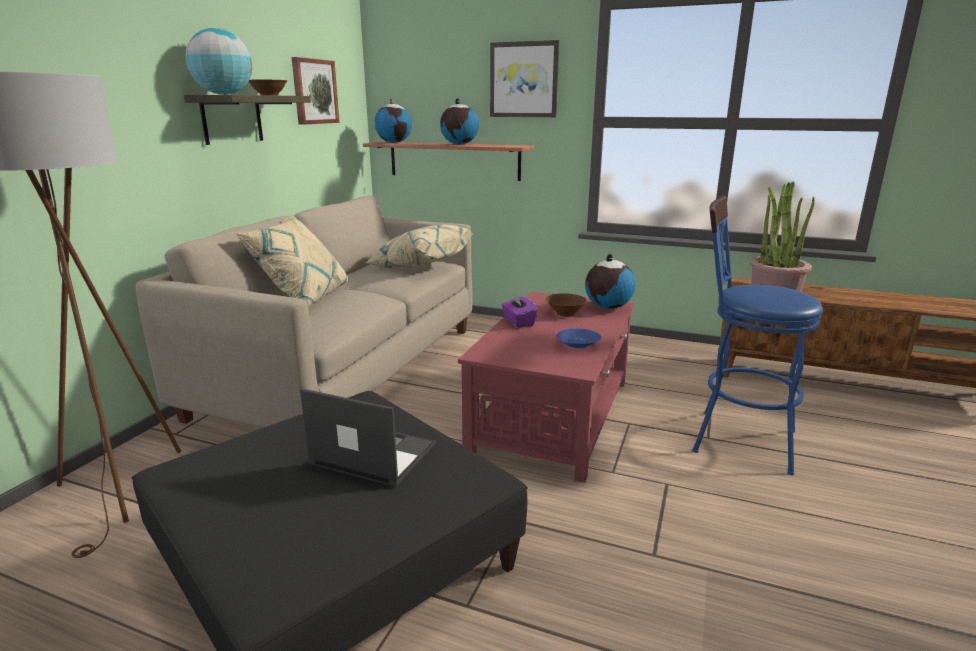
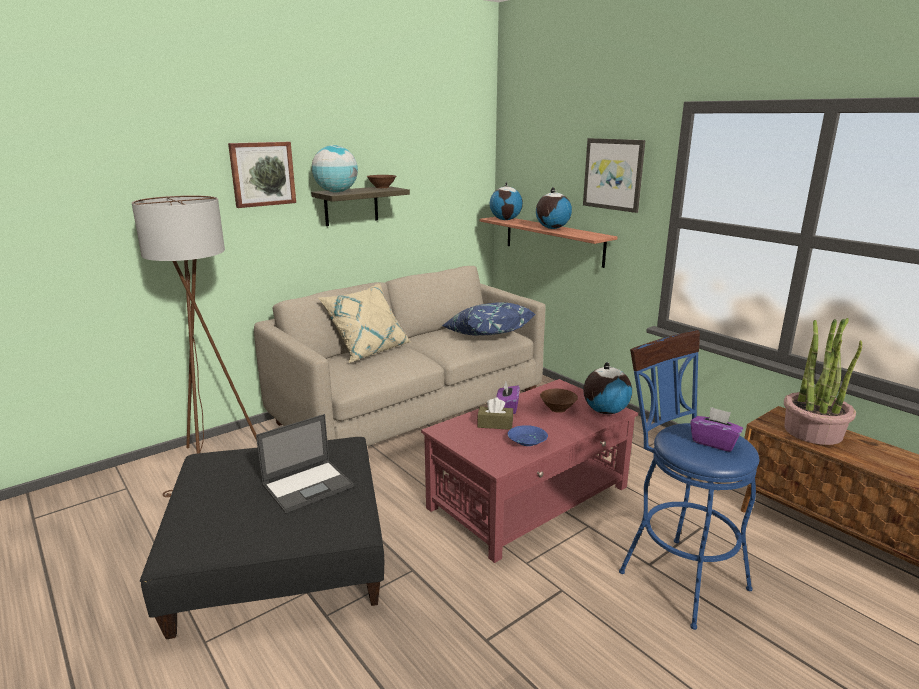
camera: 30 degrees right, 0 degrees up
picture [292,57,340,125] -> picture moved to [228,142,296,208]
laptop [300,388,436,487] -> laptop turned 90 degrees clockwise [256,414,354,513]
beige pillow [366,225,473,268] -> blue pillow [443,302,536,336]
none -> brown tissue box [477,397,513,430]
none -> purple tissue box [690,407,743,452]

